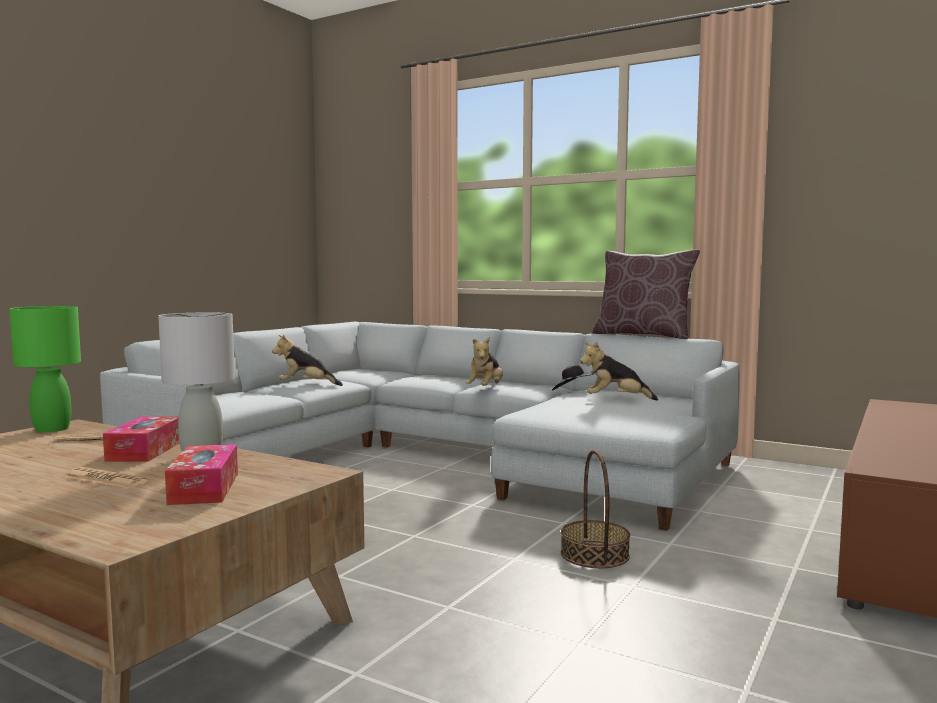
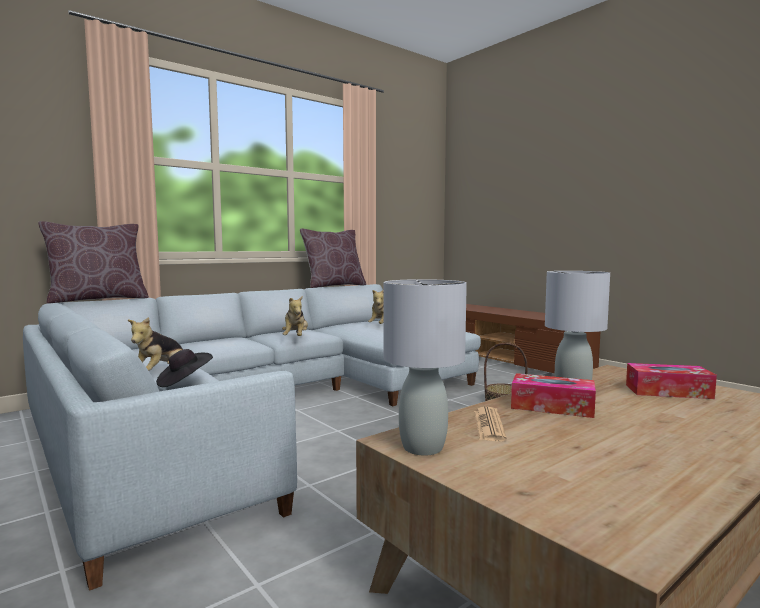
camera: 70 degrees left, 0 degrees up
green table lamp [9,306,81,433] -> grey table lamp [383,279,467,456]
newspaper [65,467,149,489] -> none
plush toy [466,337,503,386] -> plush toy turned 45 degrees clockwise [282,296,308,336]
black hat [552,365,595,391] -> black hat moved to [156,349,213,387]
none -> brown pillow [38,221,149,304]

